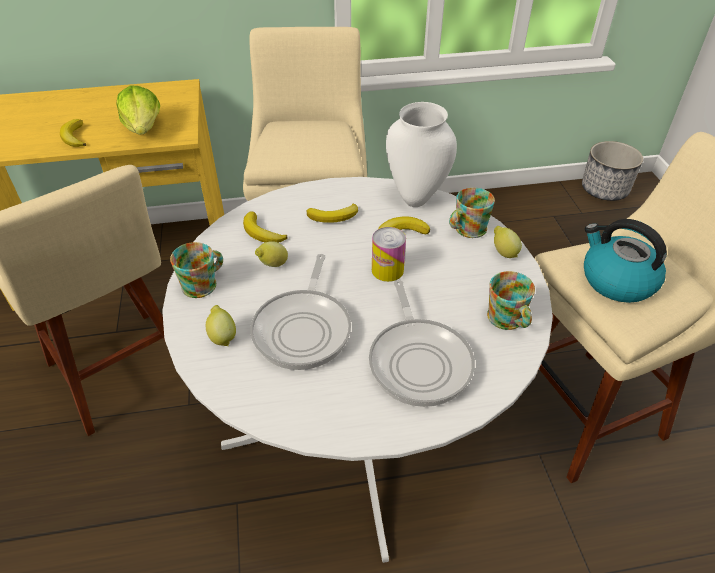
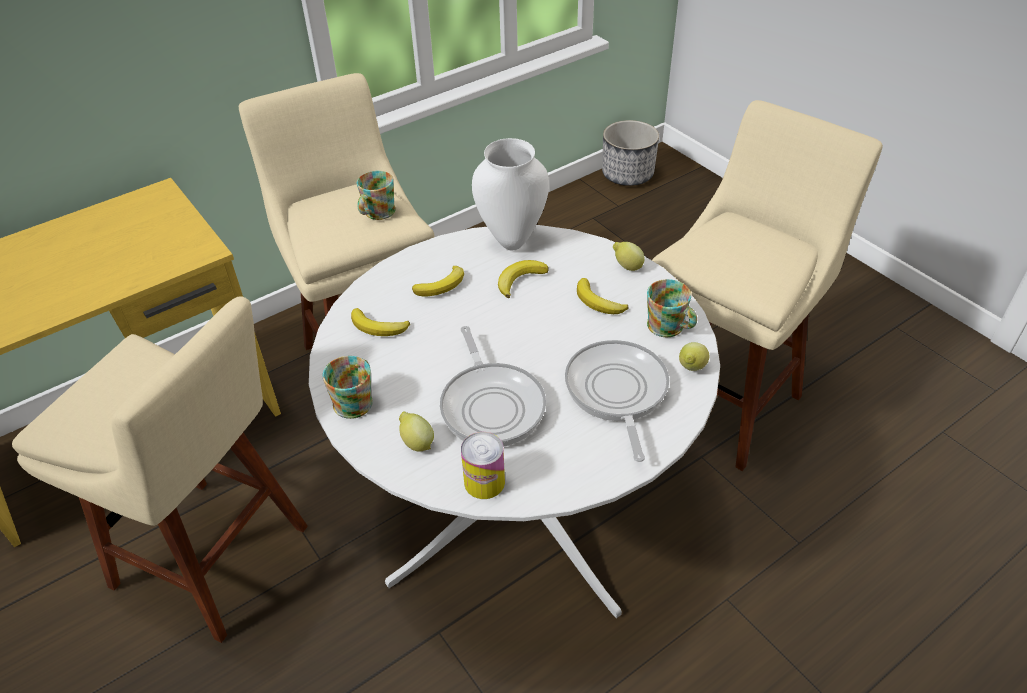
camera: 25 degrees left, 0 degrees up
banana [60,119,86,147] -> banana moved to [577,278,629,314]
lettuce [116,85,160,135] -> none
lemon [255,241,288,267] -> lemon moved to [679,342,710,371]
frying pan [369,280,475,407] -> frying pan turned 150 degrees counterclockwise [565,340,669,462]
can [372,227,406,282] -> can moved to [461,432,505,499]
mug [449,188,495,238] -> mug moved to [357,171,396,220]
kettle [584,219,667,303] -> none

